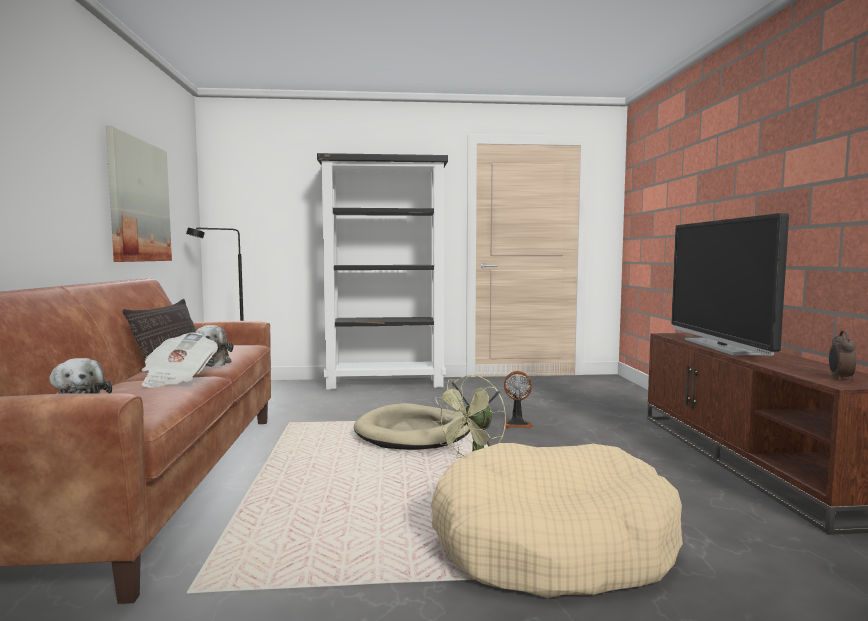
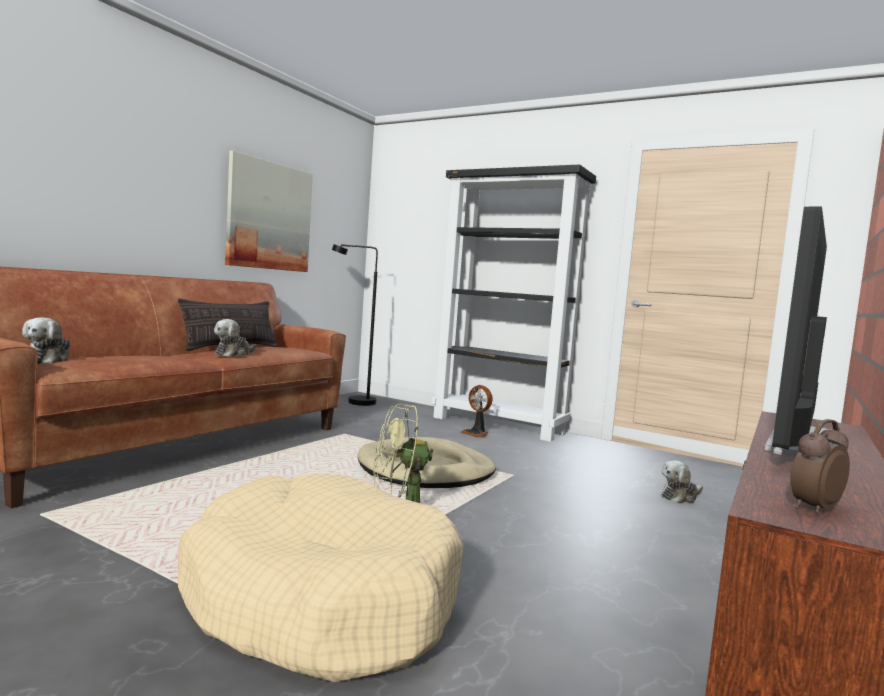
camera: 35 degrees right, 0 degrees up
newspaper [142,332,218,388] -> none
fan [502,371,533,428] -> fan moved to [460,385,493,438]
none -> plush toy [661,460,703,503]

